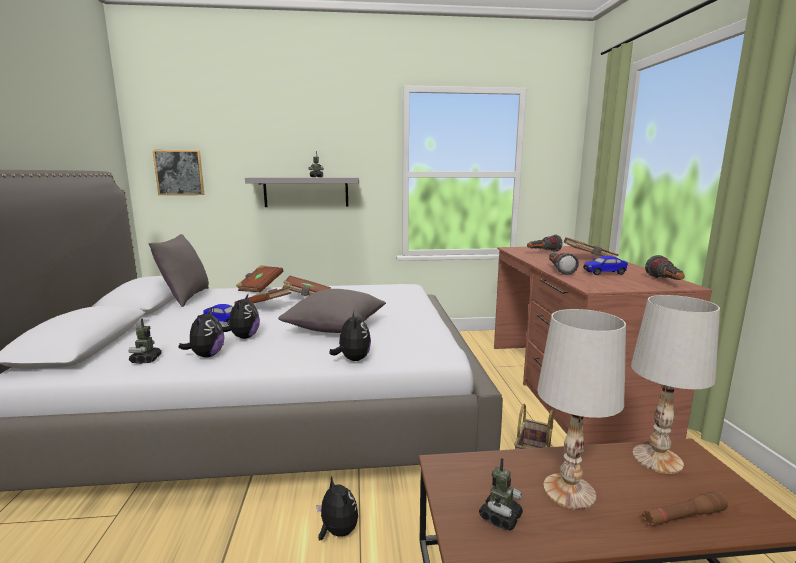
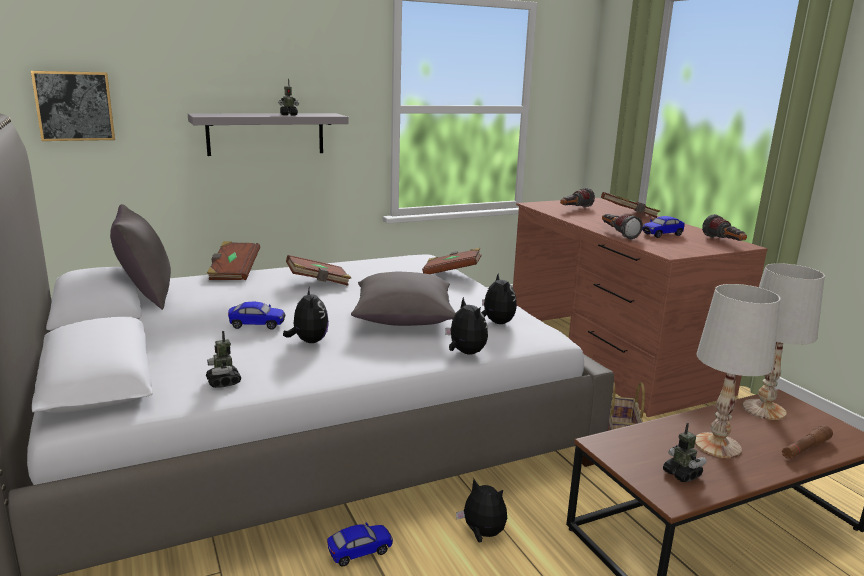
camera: 20 degrees left, 5 degrees up
plush toy [178,308,224,358] -> plush toy moved to [482,273,517,324]
brown book [234,286,291,304] -> brown book moved to [422,247,481,274]
toy robot [479,458,523,530] -> toy robot turned 45 degrees counterclockwise [663,423,707,482]
none -> toy car [327,522,393,567]

